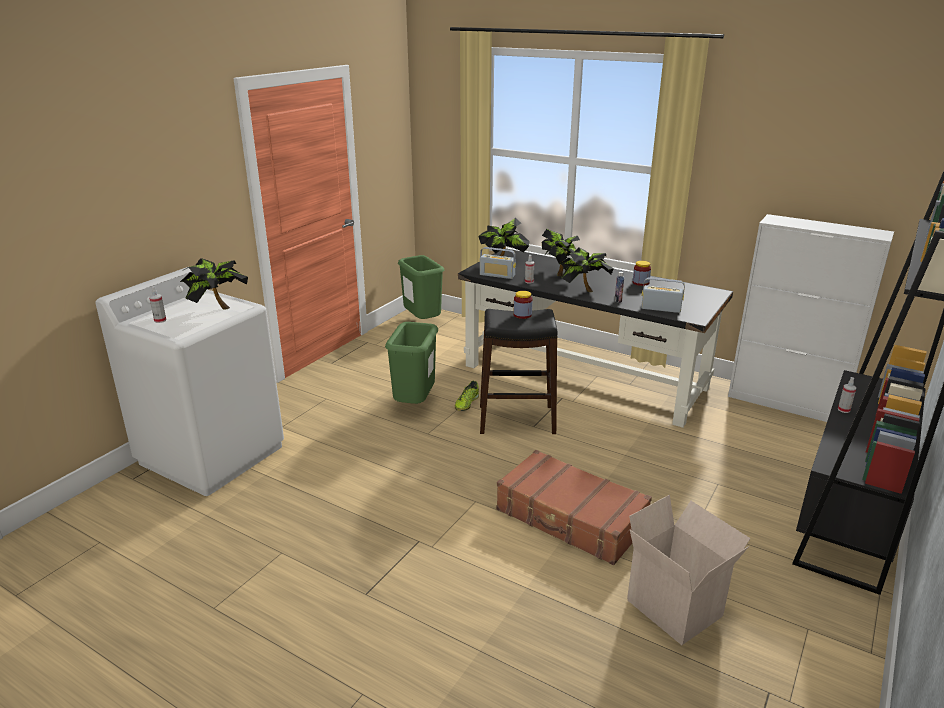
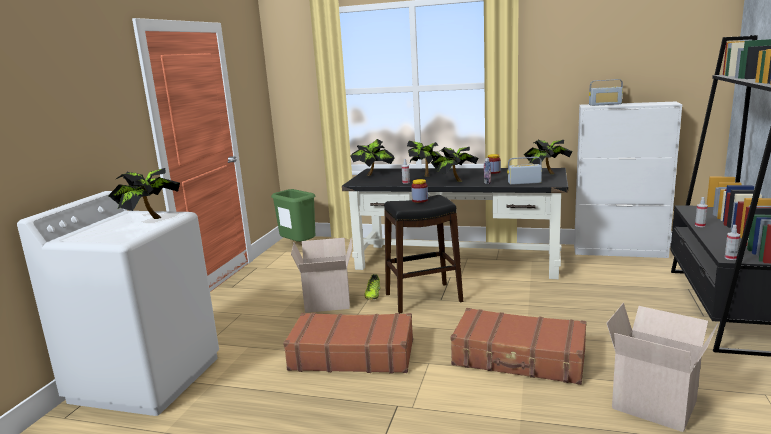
camera: 15 degrees left, 10 degrees down
spray bottle [149,286,166,323] -> spray bottle moved to [725,225,740,260]
green trash can [385,322,438,404] -> cardboard box [291,238,352,313]
radio [480,247,516,279] -> radio moved to [589,79,623,106]
none -> brown suitcase [283,313,413,374]
none -> potted plant [524,140,573,174]

